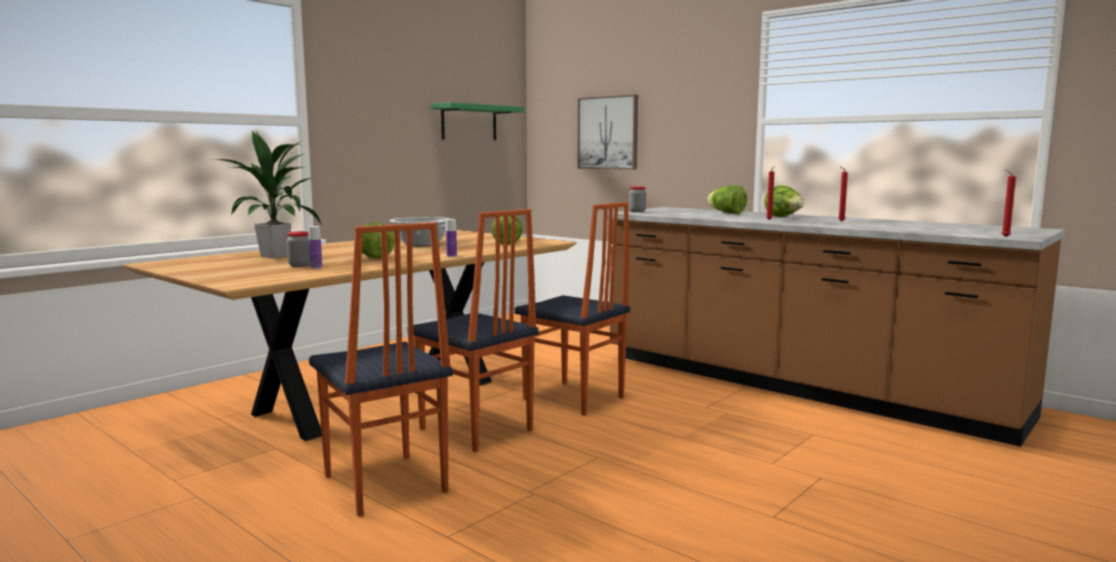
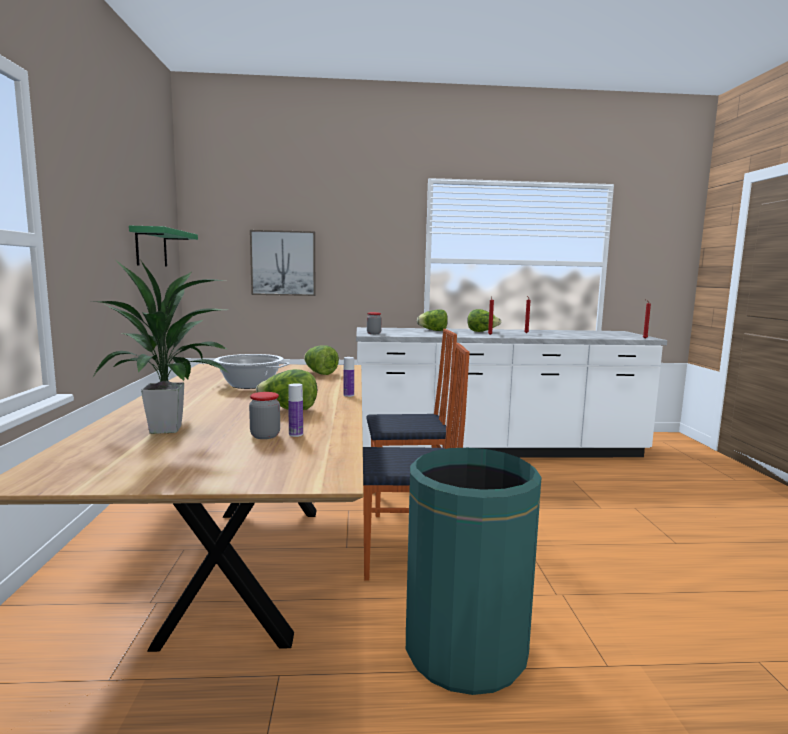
camera: 45 degrees left, 0 degrees up
chair [309,222,453,517] -> green trash can [406,448,541,695]
brown counter [607,207,1065,447] -> white counter [356,327,667,458]

